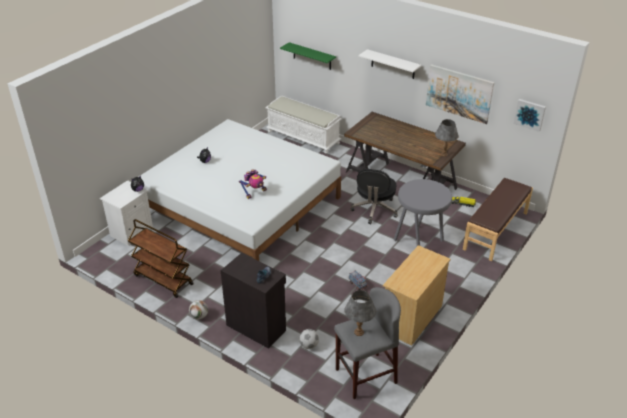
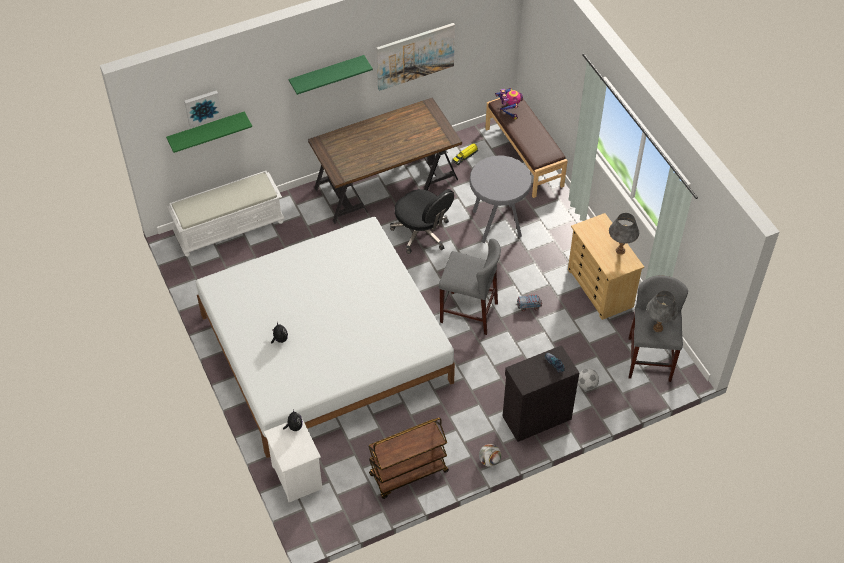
camera: 60 degrees left, 15 degrees up
toy robot [239,169,267,199] -> toy robot moved to [495,88,523,120]
white shelf [359,49,421,79] -> green shelf [289,55,373,95]
grey table lamp [435,119,459,157] -> grey table lamp moved to [609,213,639,254]
picture [514,99,546,132] -> picture moved to [184,90,222,127]
none -> grey stool [438,239,501,335]

